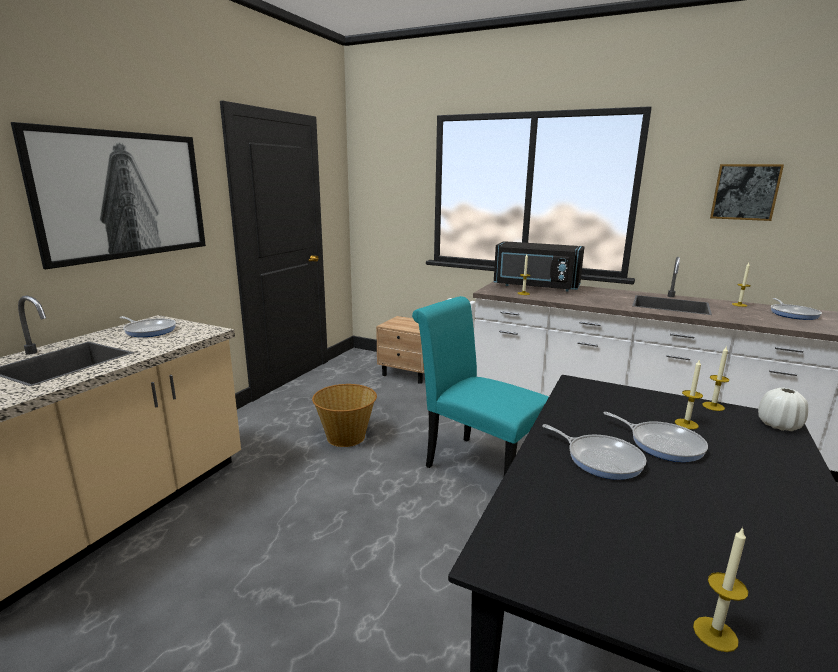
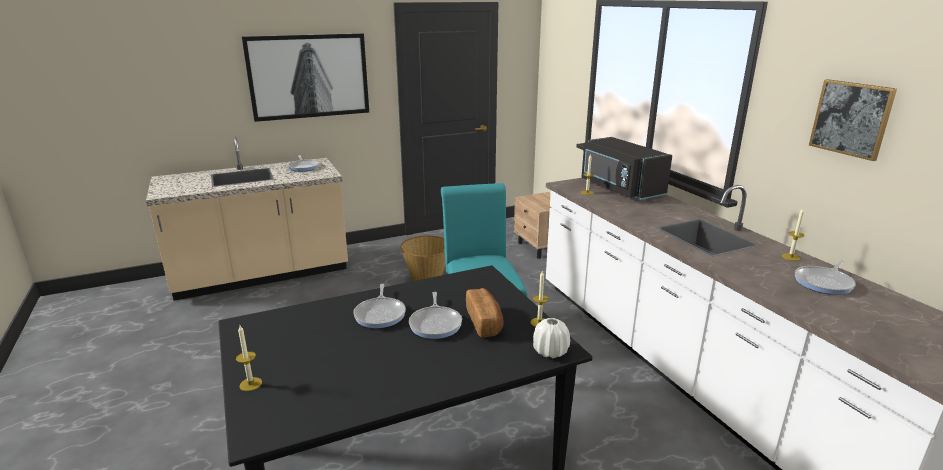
camera: 40 degrees right, 5 degrees up
candle [675,359,703,429] -> bread [466,288,504,337]

